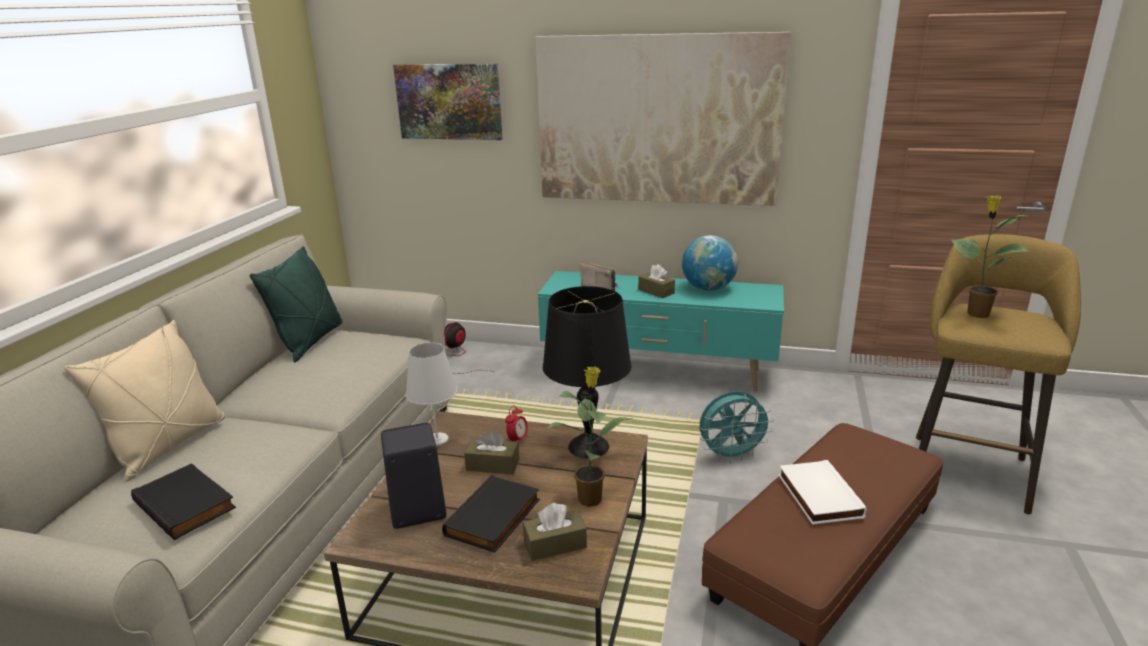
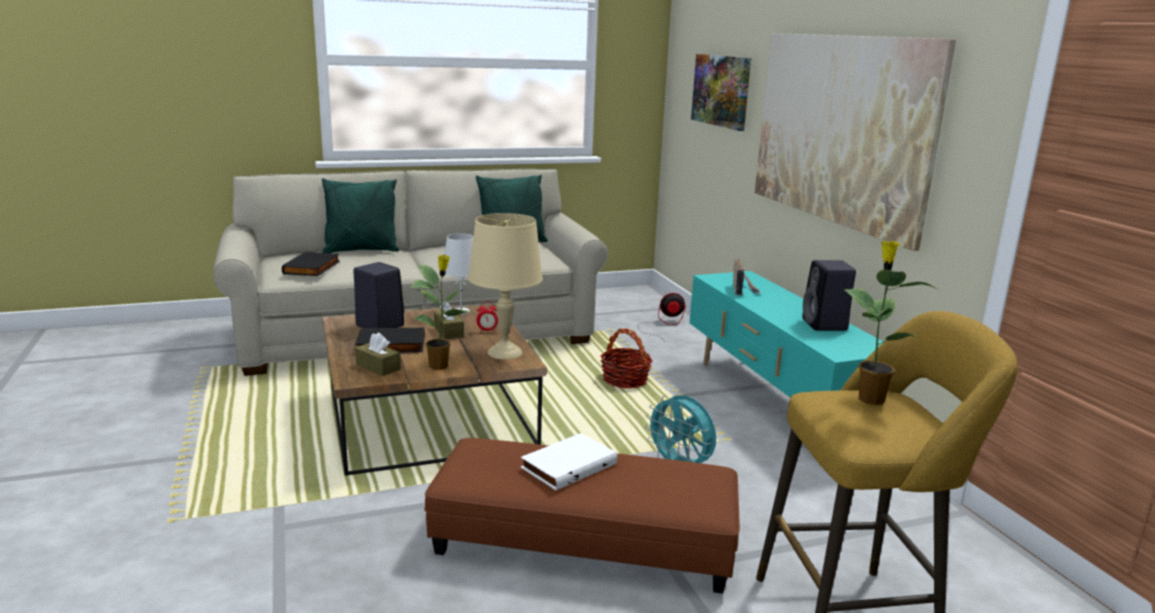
camera: 55 degrees right, 5 degrees down
beige pillow [65,320,226,482] -> green pillow [322,178,399,253]
black table lamp [543,286,631,458] -> beige table lamp [468,213,543,359]
brown tissue box [638,264,675,298] -> none
globe [682,235,738,291] -> black speaker [802,260,856,331]
none -> basket [600,328,653,388]

